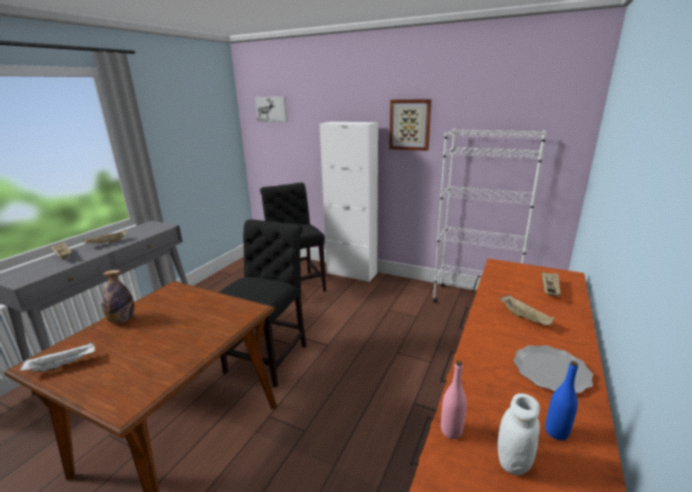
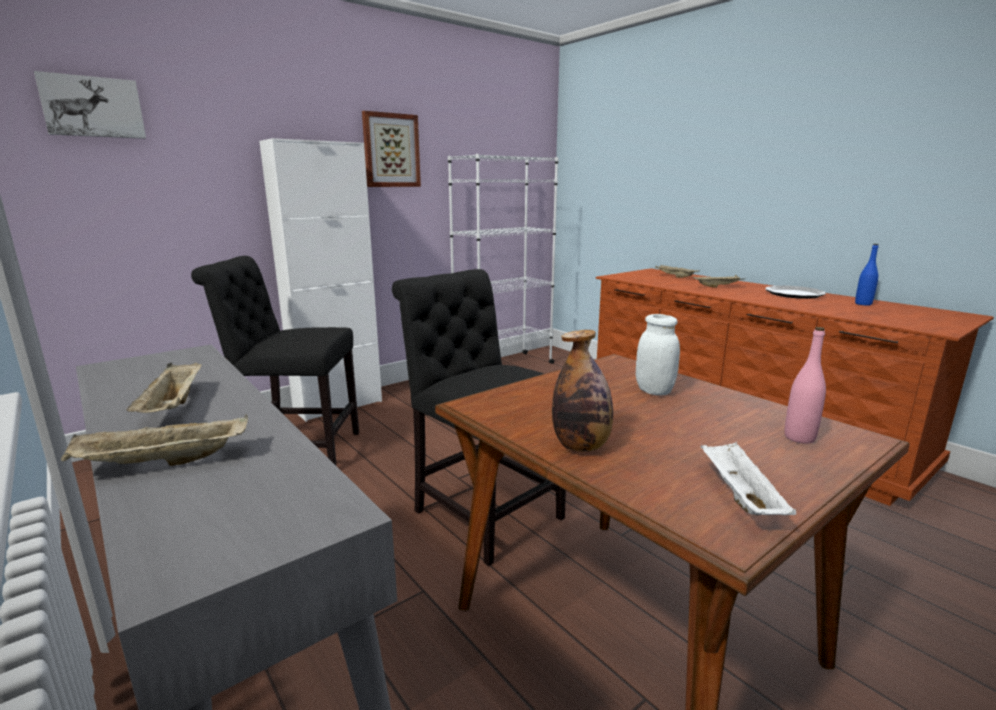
camera: 65 degrees left, 5 degrees down
pink bottle [441,361,467,439] -> pink bottle moved to [784,327,826,444]
white jar [498,393,540,475] -> white jar moved to [636,314,680,396]

